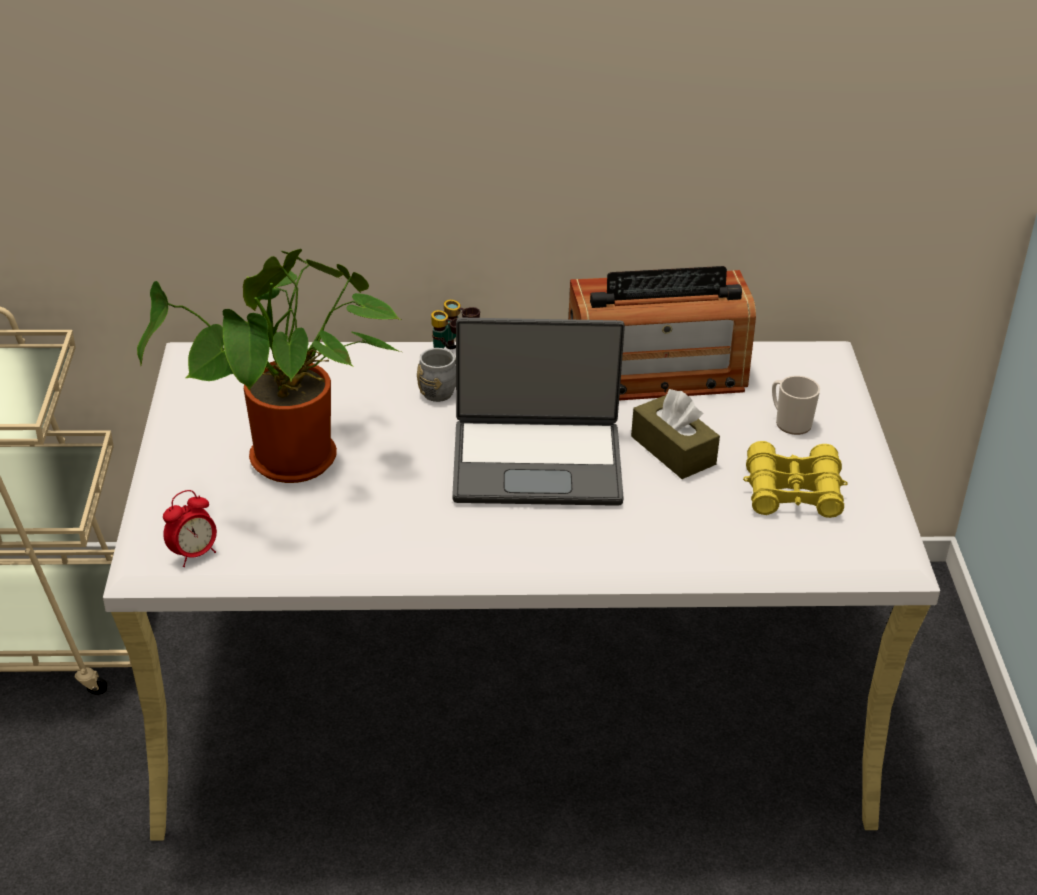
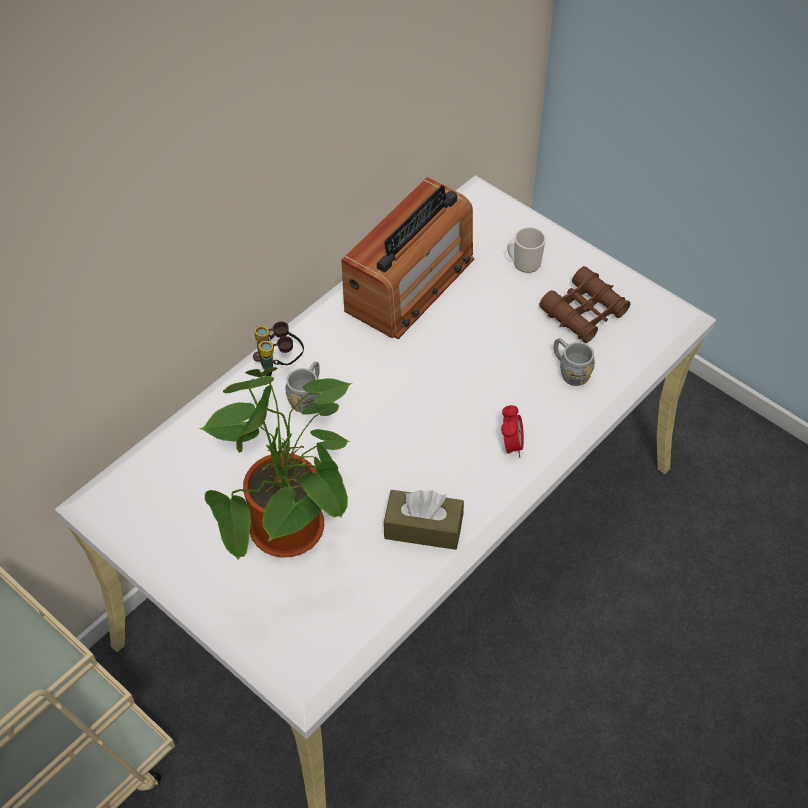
camera: 45 degrees left, 15 degrees up
alarm clock [163,490,217,567] -> alarm clock moved to [501,405,524,458]
laptop [452,318,625,506] -> none
brown tissue box [631,389,720,479] -> brown tissue box moved to [384,490,464,550]
yellow binoculars [743,441,848,518] -> brown binoculars [539,266,630,343]
none -> grey mug [554,338,595,386]

